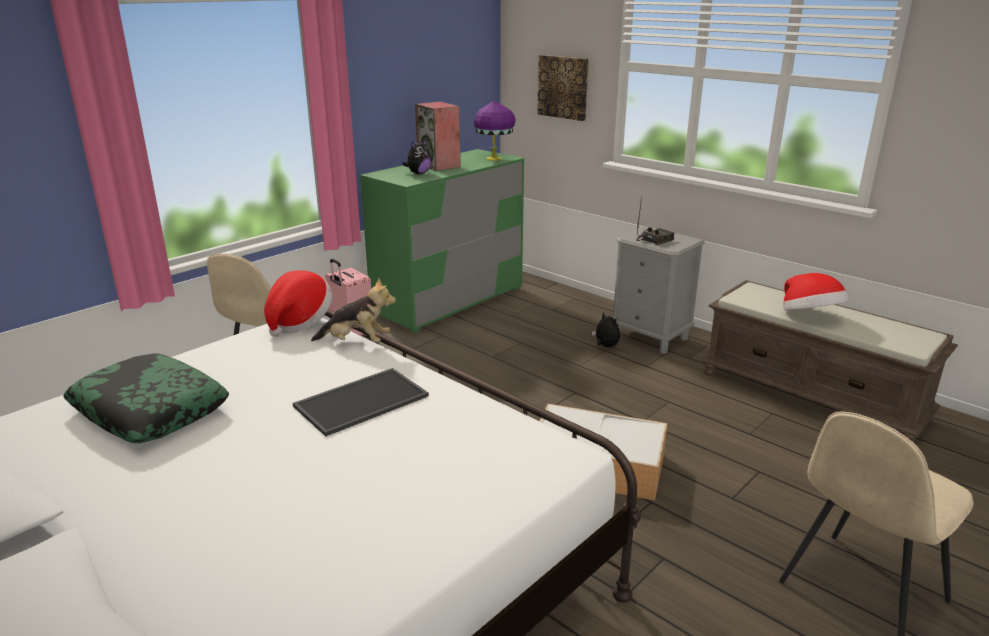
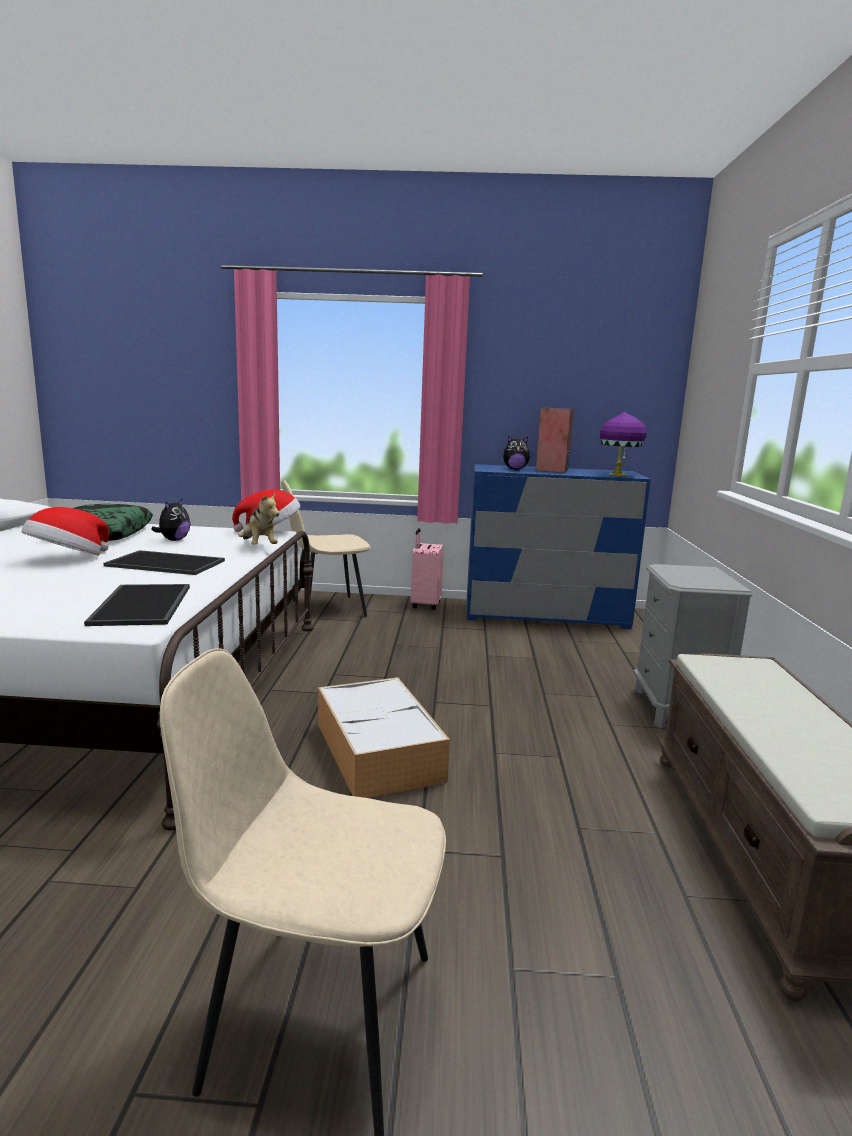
camera: 50 degrees right, 10 degrees down
green dresser [360,149,524,334] -> blue dresser [467,464,651,629]
picture [537,55,589,121] -> none
plush toy [592,312,620,347] -> plush toy moved to [151,499,190,541]
radio [637,196,674,245] -> none
hat [783,273,849,310] -> hat moved to [21,507,109,556]
none -> tray [84,584,190,626]

